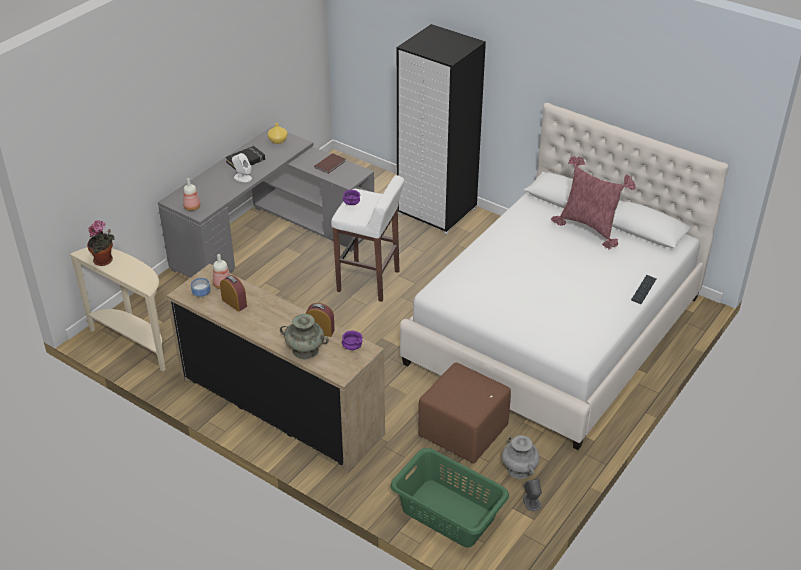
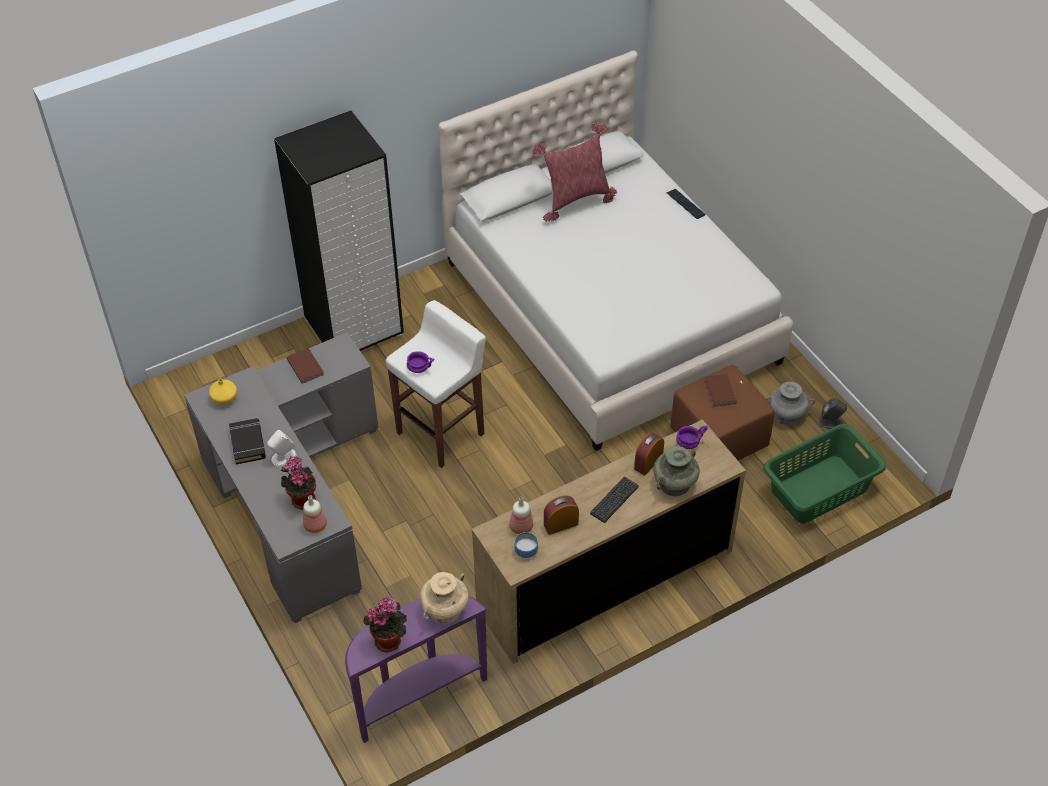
camera: 65 degrees left, 10 degrees up
beige console table [70,247,166,371] -> purple console table [345,596,488,743]
none -> potted plant [281,456,316,510]
none -> beige vase [420,572,469,624]
none -> keyboard [590,477,639,523]
none -> brown book [704,374,737,407]

